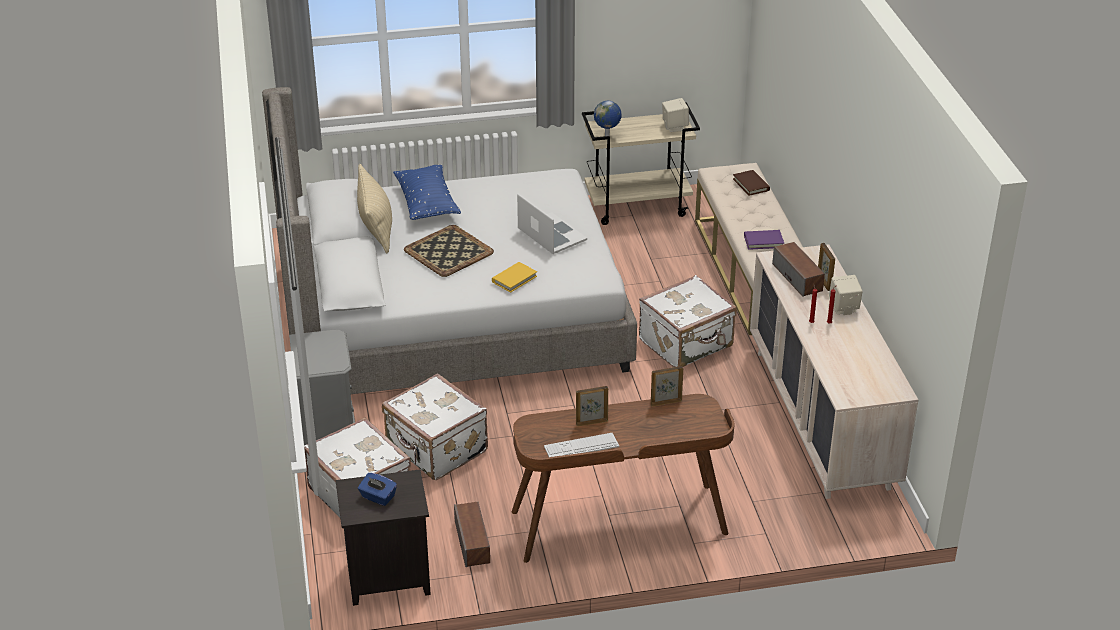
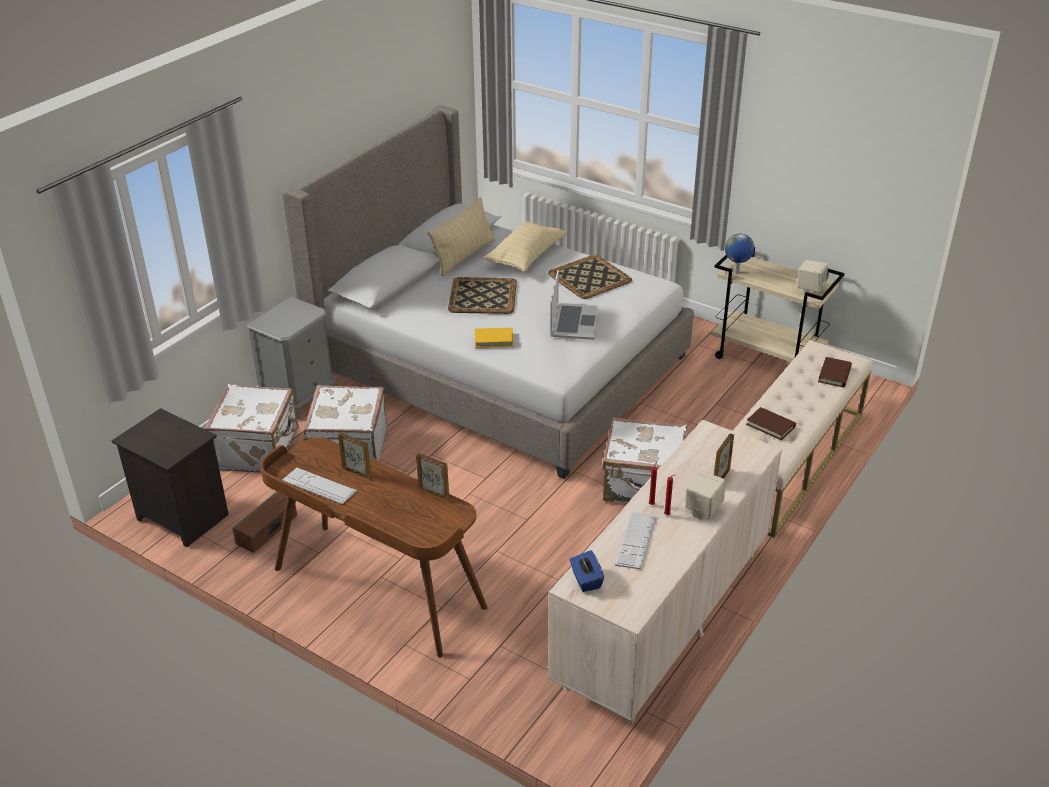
camera: 45 degrees right, 0 degrees up
blue tissue box [358,473,397,506] -> blue tissue box moved to [570,550,604,592]
blue pillow [393,165,461,220] -> beige pillow [483,221,567,272]
purple book [744,230,784,250] -> brown book [746,407,796,441]
speaker [772,242,825,297] -> none
none -> tray [548,255,632,299]
none -> keyboard [615,512,656,569]

